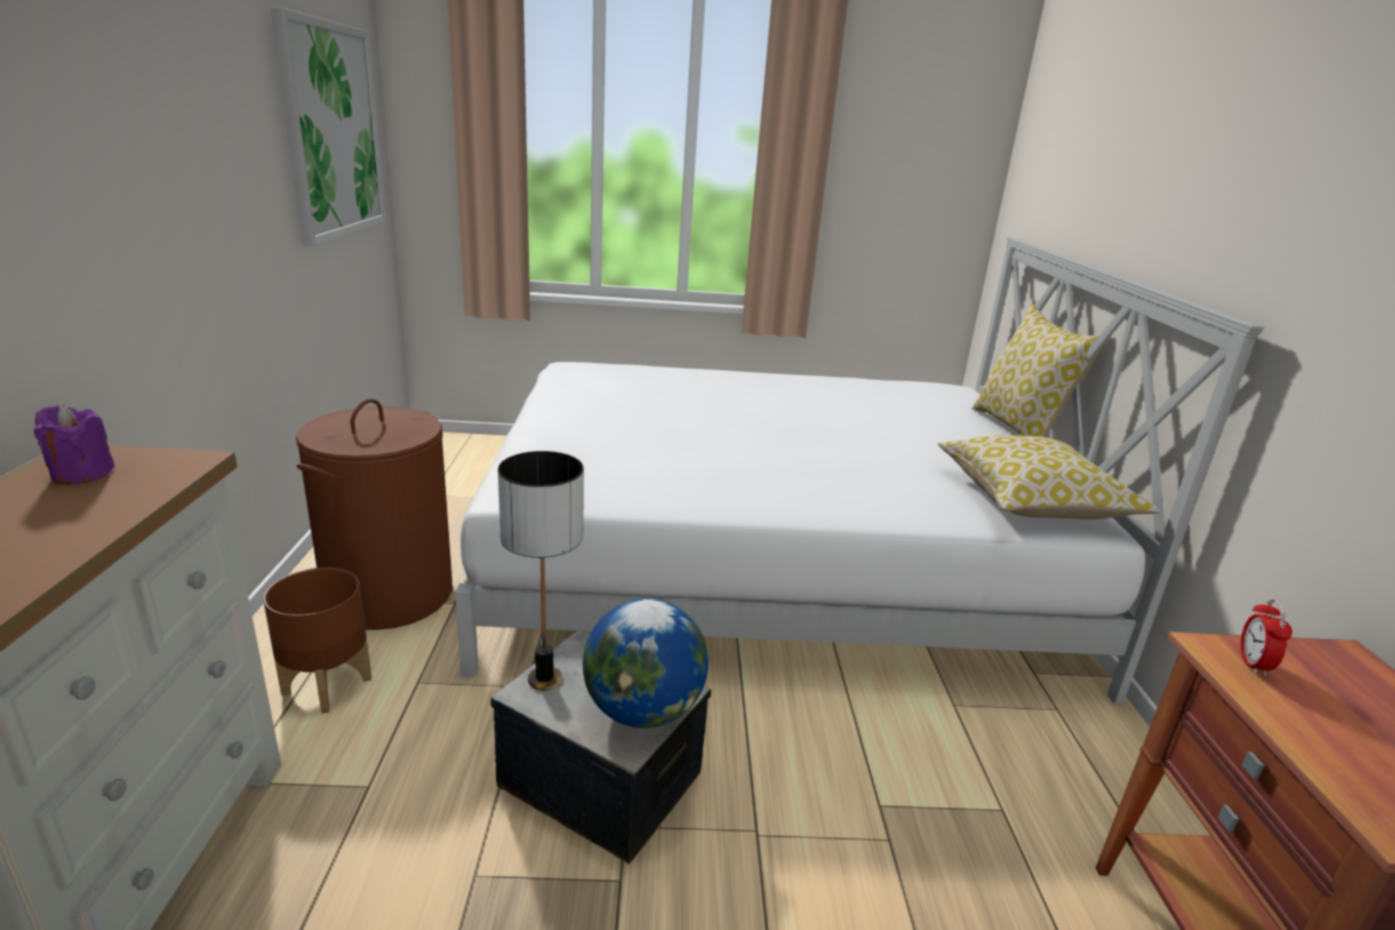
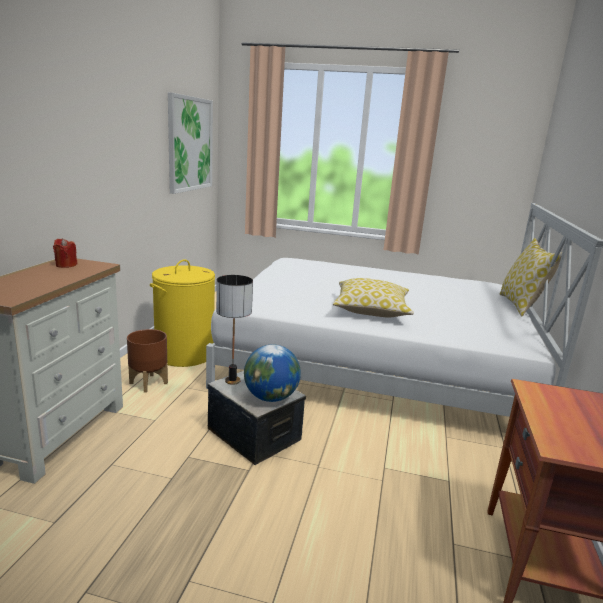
camera: 15 degrees right, 5 degrees down
purple candle [34,405,115,485] -> red candle [53,238,77,268]
brown laundry basket [296,399,453,630] -> yellow laundry basket [150,259,215,367]
pillow [938,435,1161,519] -> pillow moved to [333,278,414,317]
alarm clock [1240,599,1292,677] -> none

